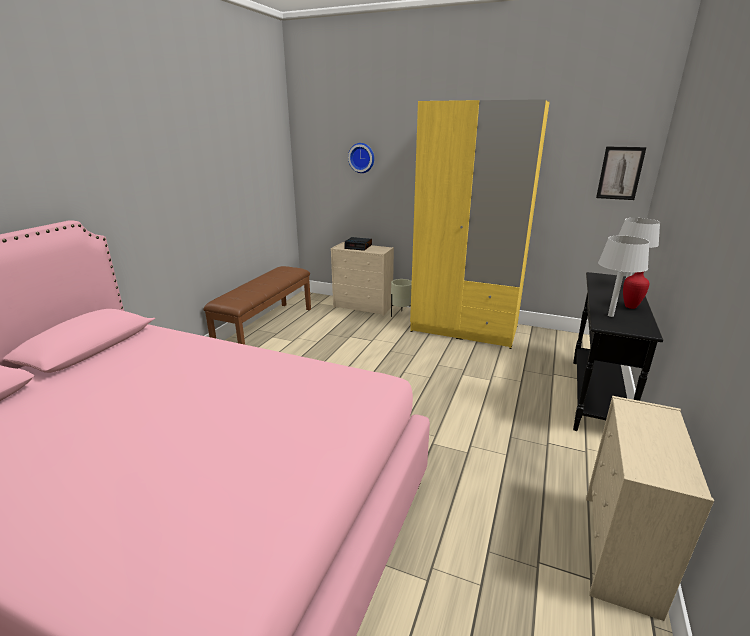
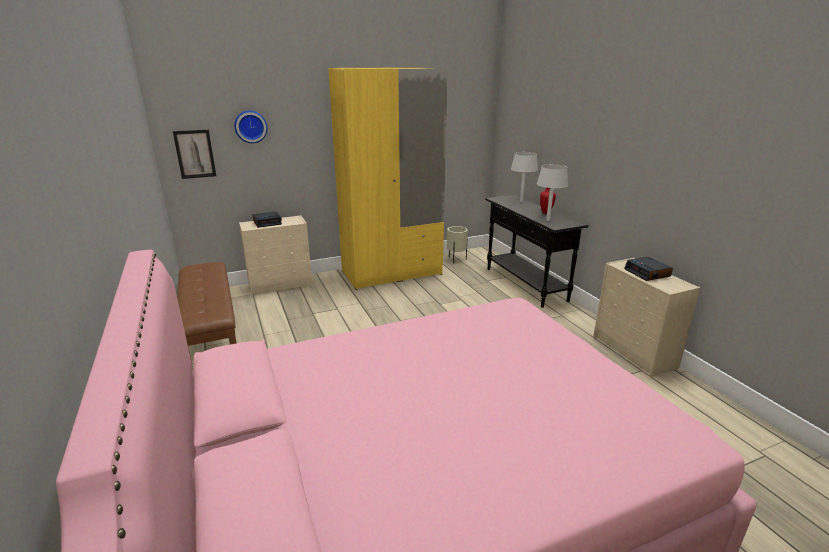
camera: 45 degrees left, 0 degrees up
beige planter [391,279,412,317] -> beige planter moved to [447,226,467,263]
picture [596,146,646,200] -> picture moved to [173,130,216,179]
none -> alarm clock [624,257,673,281]

